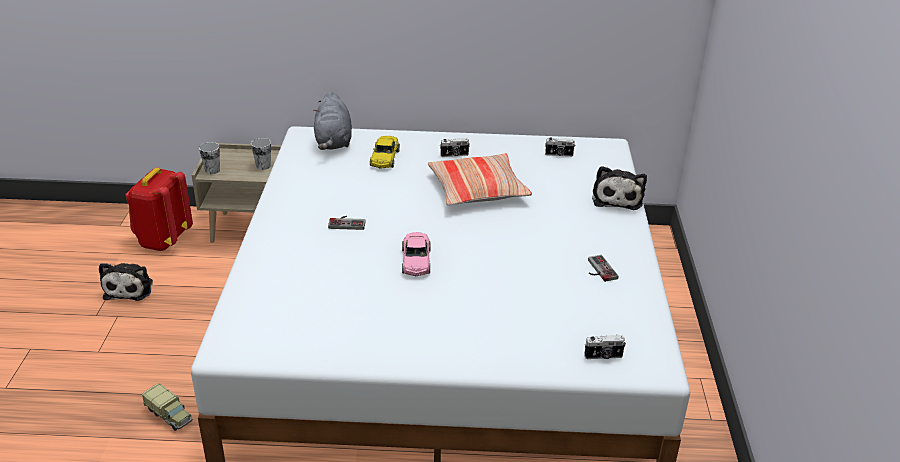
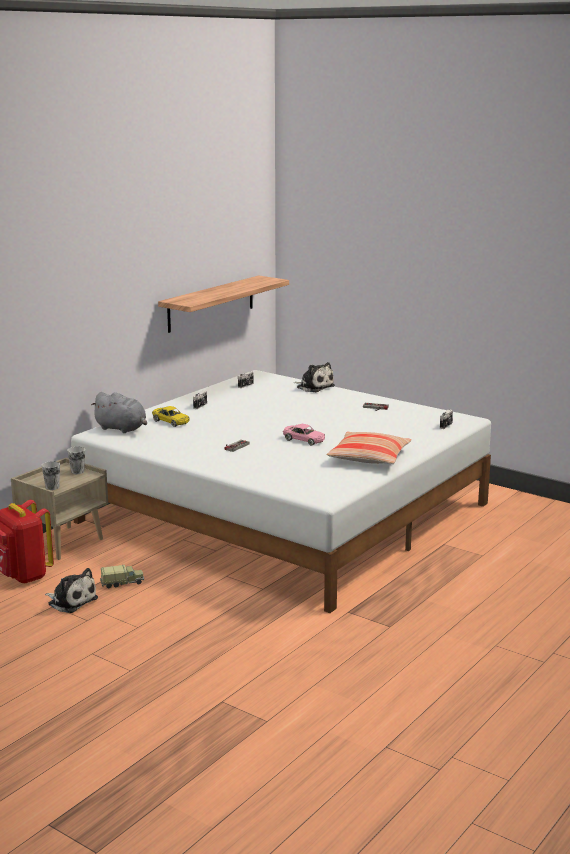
camera: 55 degrees left, 15 degrees down
toy truck [142,383,193,431] -> toy truck moved to [100,565,144,588]
pillow [428,153,532,206] -> pillow moved to [326,432,411,464]
none -> shelf [158,276,289,333]

